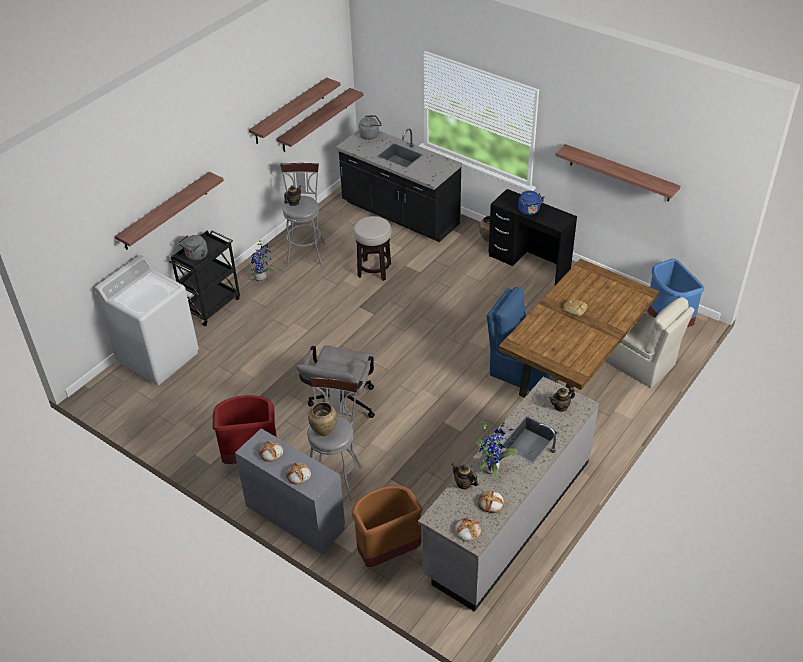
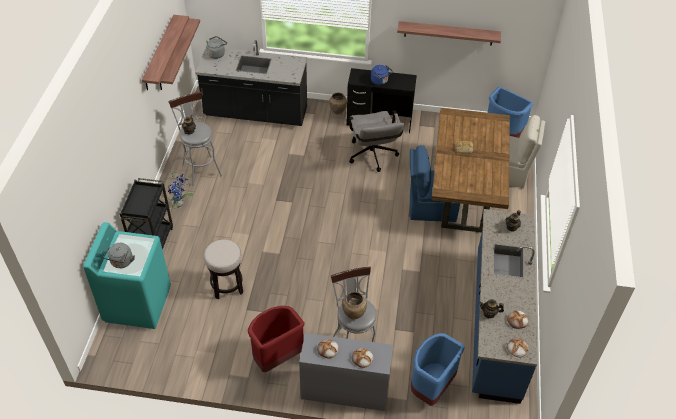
camera: 30 degrees left, 5 degrees up
white washing machine [95,255,199,385] -> turquoise washing machine [83,222,171,329]
shelf [115,172,224,250] -> none
grey kettle [179,235,208,260] -> grey kettle moved to [104,243,135,268]
grey office chair [297,345,375,418] -> grey office chair moved to [349,111,404,172]
brown trash can [352,485,423,567] -> blue trash can [411,333,465,406]
stool [353,216,392,281] -> stool moved to [204,239,243,300]
grey counter [418,376,599,612] -> blue counter [472,209,537,404]
potted plant [475,421,517,477] -> none

